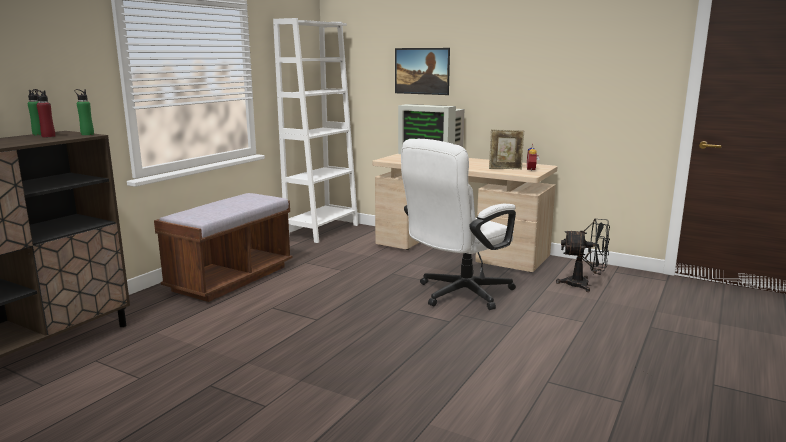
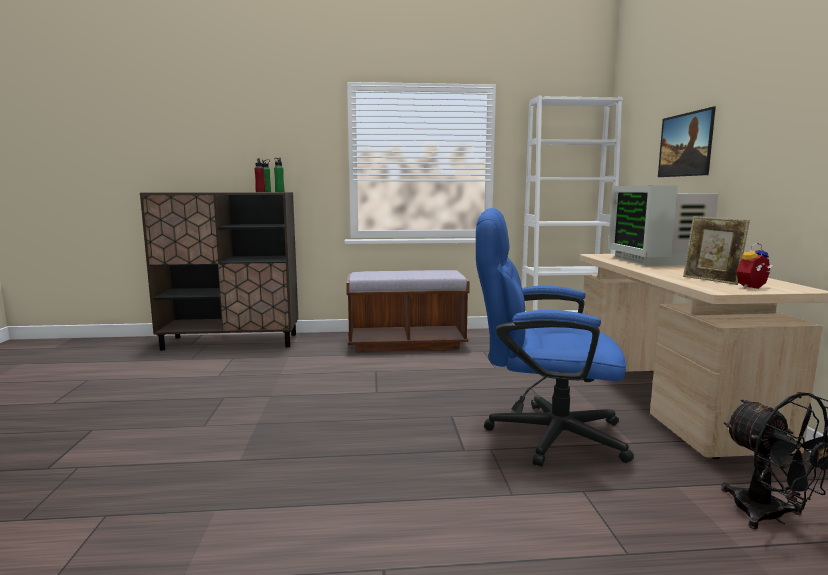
camera: 55 degrees right, 5 degrees down
white office chair [401,139,516,310] -> blue office chair [476,208,634,467]

